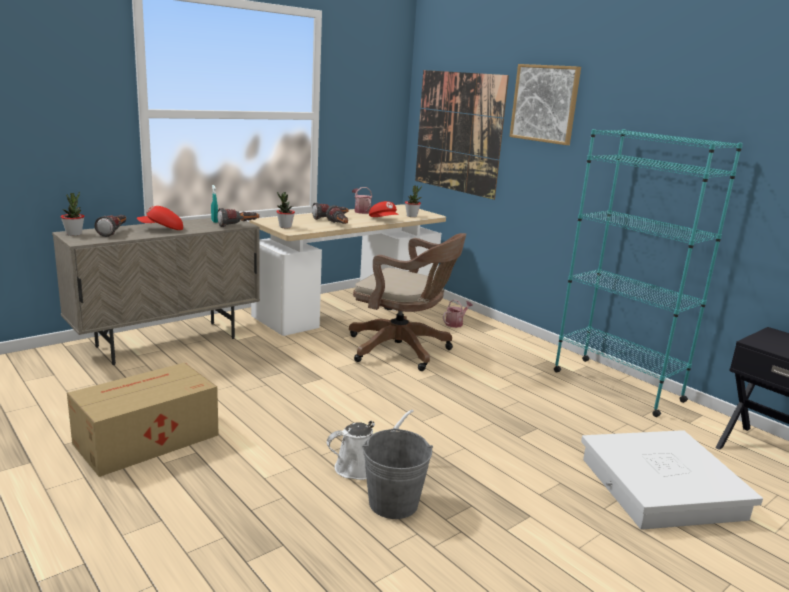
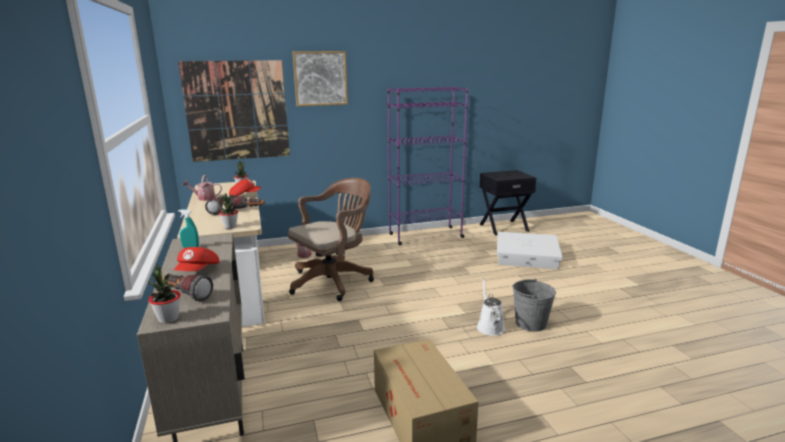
camera: 65 degrees left, 0 degrees up
flashlight [217,208,259,227] -> none
turquoise bookcase [554,129,743,417] -> purple bookcase [387,86,468,245]

